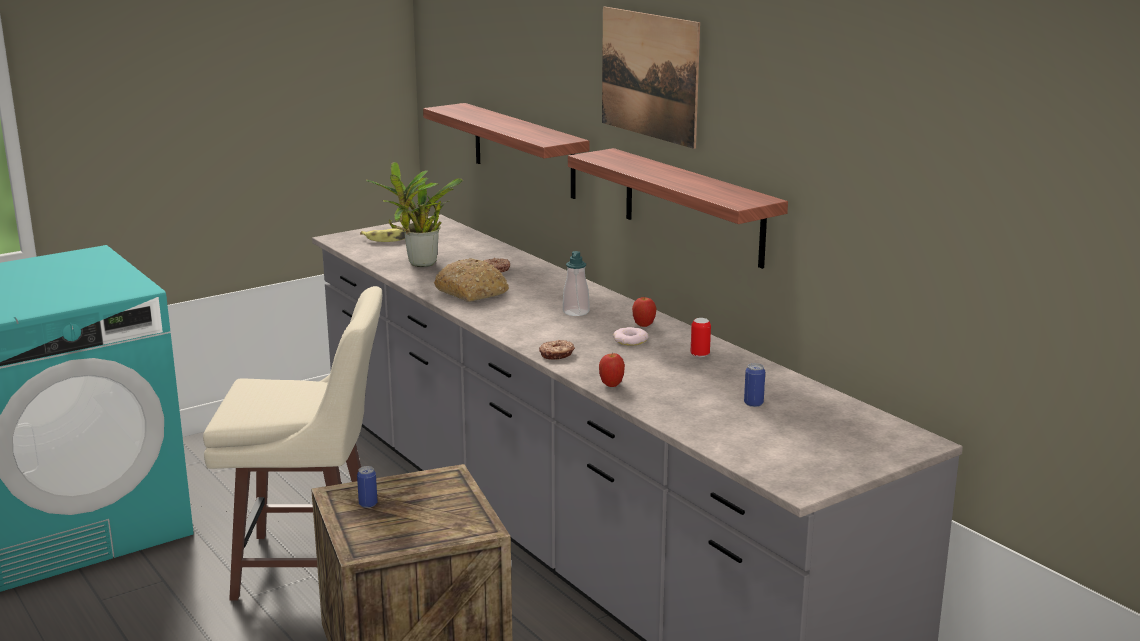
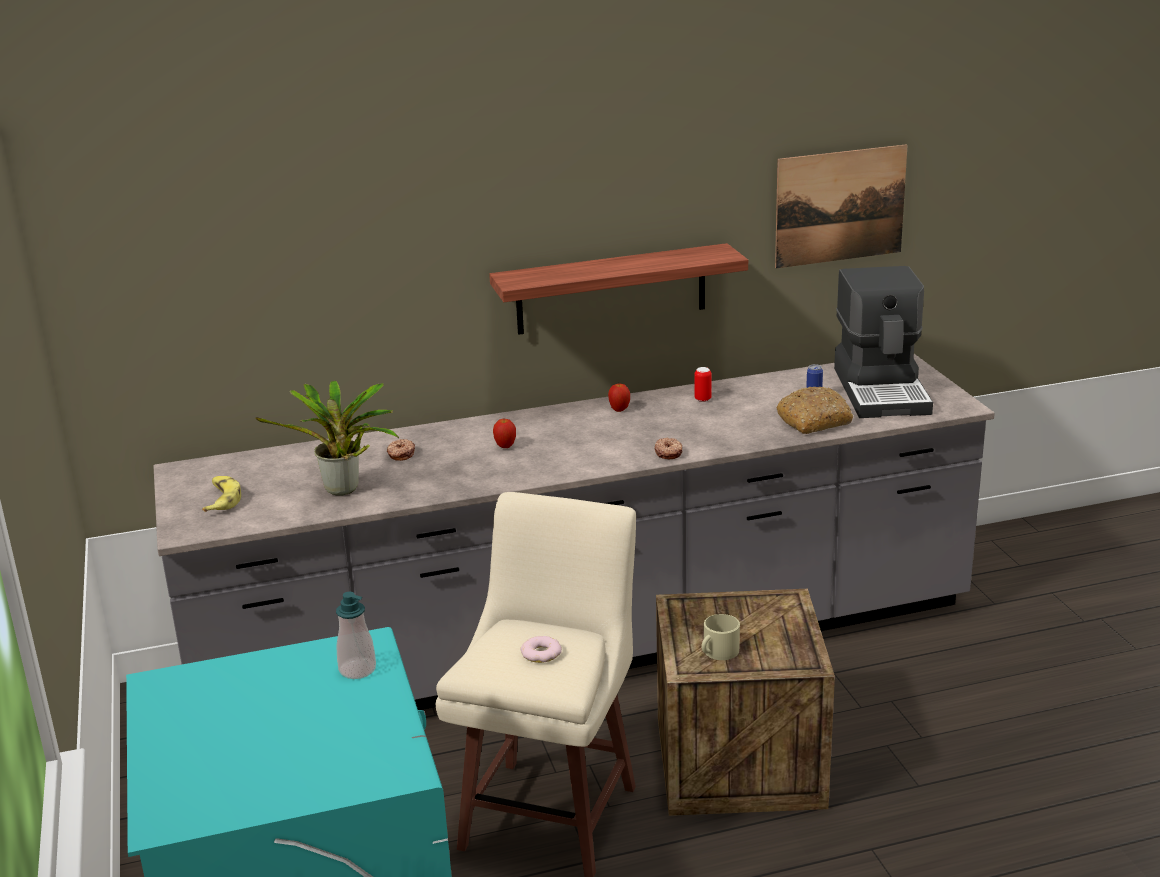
camera: 70 degrees left, 5 degrees up
can [357,466,377,508] -> beige mug [701,614,740,660]
shelf [423,103,590,199] -> none
bread [434,258,509,302] -> bread moved to [776,387,853,434]
soap dispenser [563,251,589,316] -> soap dispenser moved to [336,592,376,679]
apple [599,352,625,387] -> apple moved to [493,419,516,448]
picture [602,7,700,149] -> picture moved to [775,144,908,268]
donut [613,327,649,346] -> donut moved to [520,636,562,663]
none -> coffee machine [834,266,933,418]

